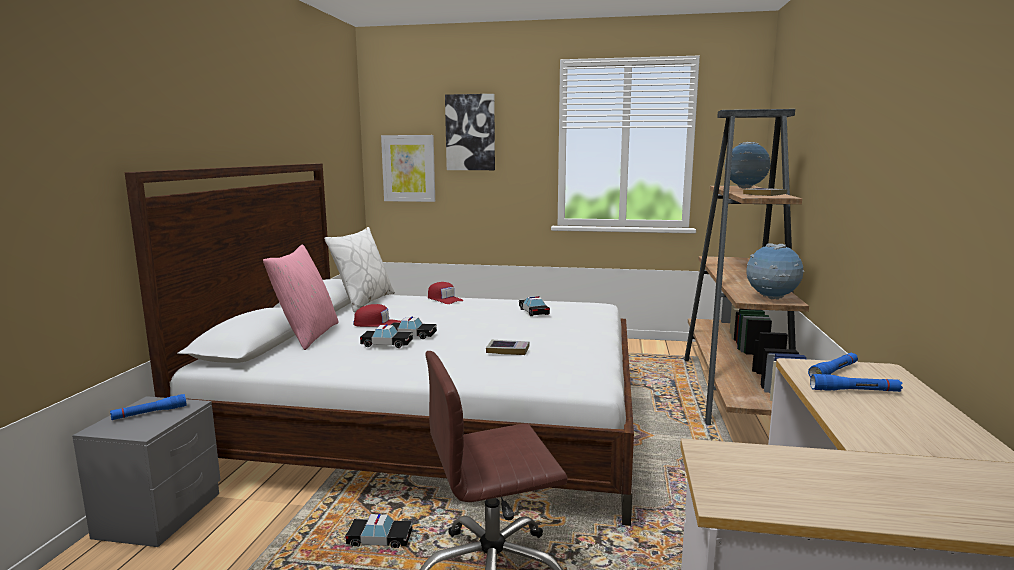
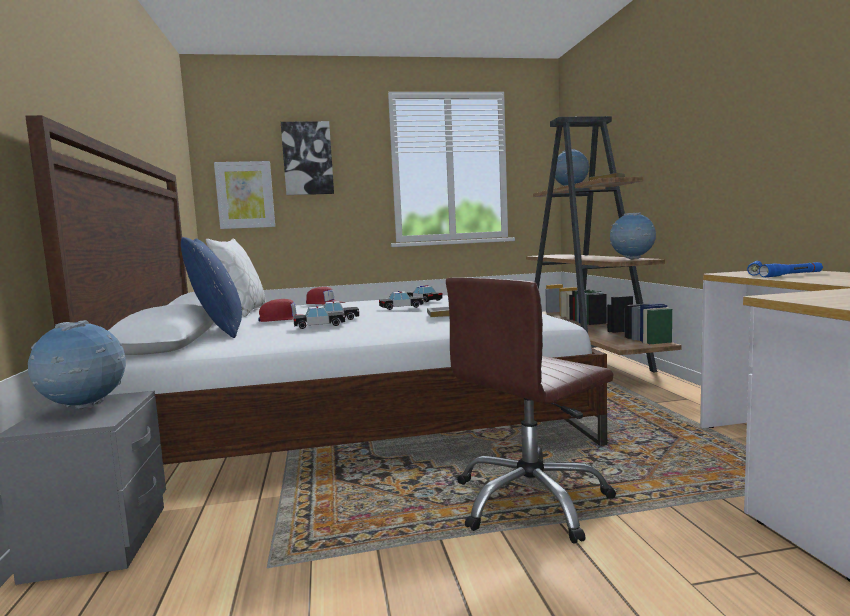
camera: 20 degrees left, 5 degrees down
blue flashlight [110,394,186,420] -> globe [28,320,126,409]
pink pillow [263,245,339,350] -> blue pillow [181,237,242,338]
toy car [345,514,412,548] -> toy car moved to [379,291,424,310]

